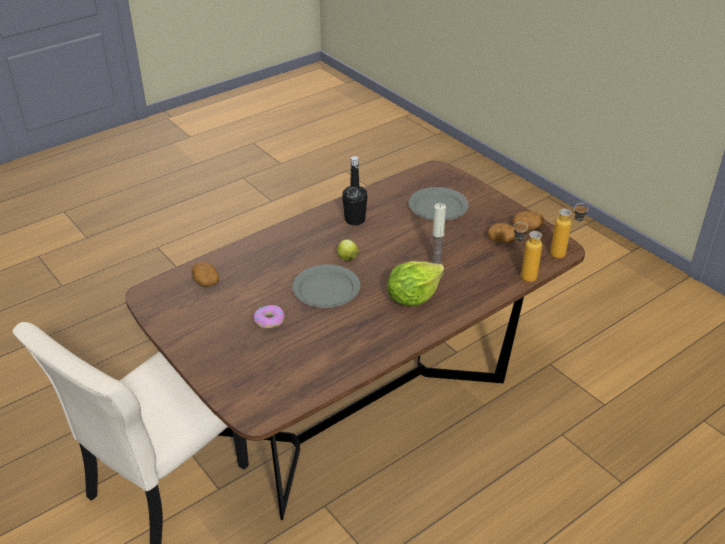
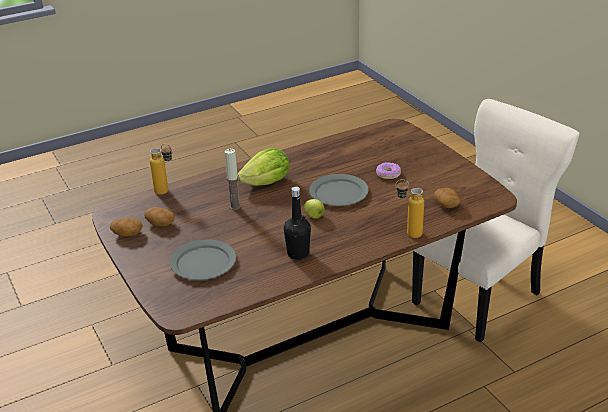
camera: 170 degrees left, 5 degrees down
bottle [550,203,588,258] -> bottle moved to [396,179,424,238]

